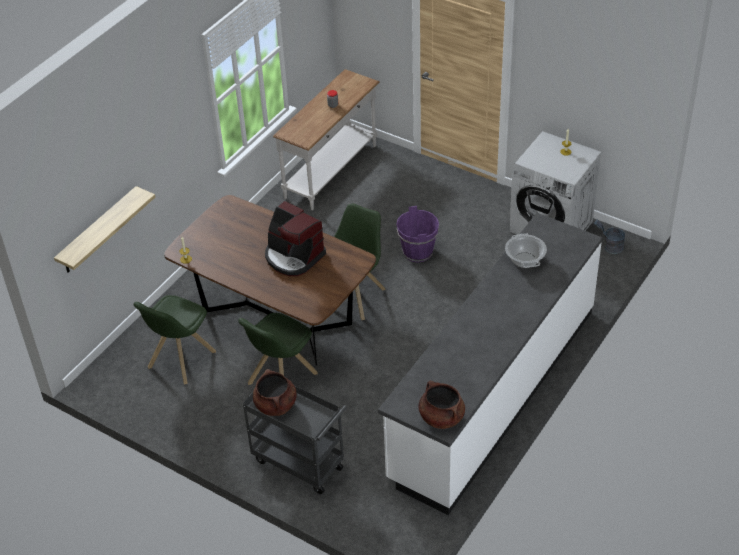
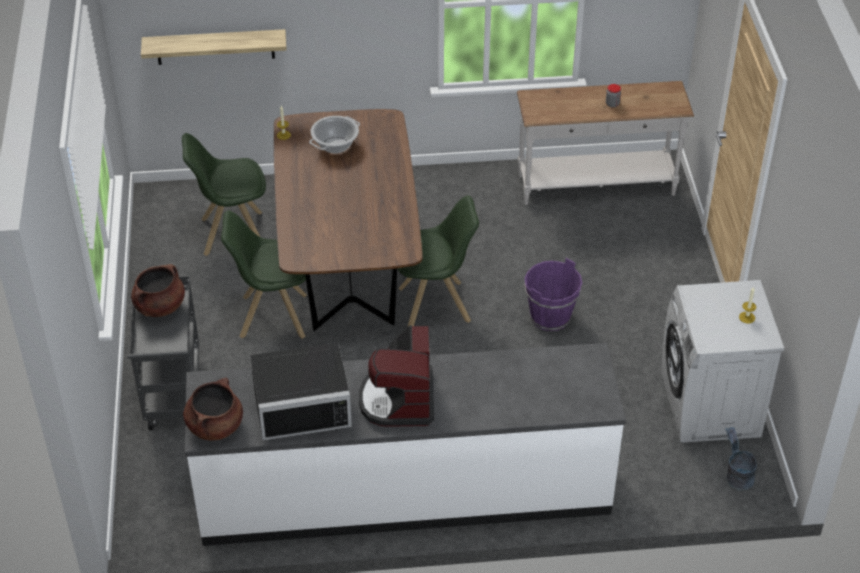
camera: 50 degrees right, 0 degrees up
coffee machine [265,201,326,276] -> coffee machine moved to [359,325,434,427]
cooking pot [505,233,547,268] -> cooking pot moved to [309,116,360,154]
none -> black microwave [250,342,352,441]

